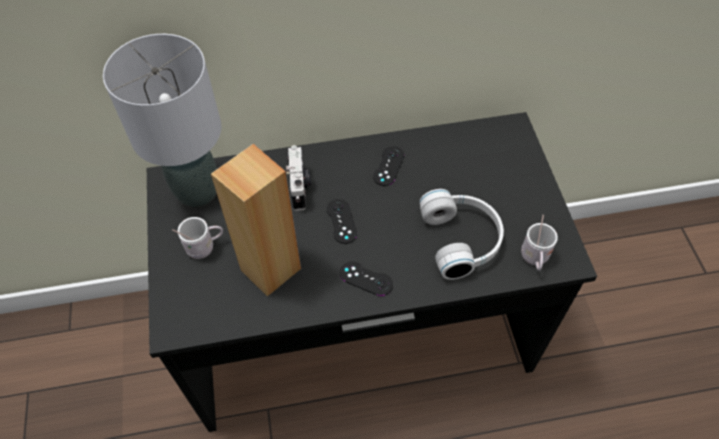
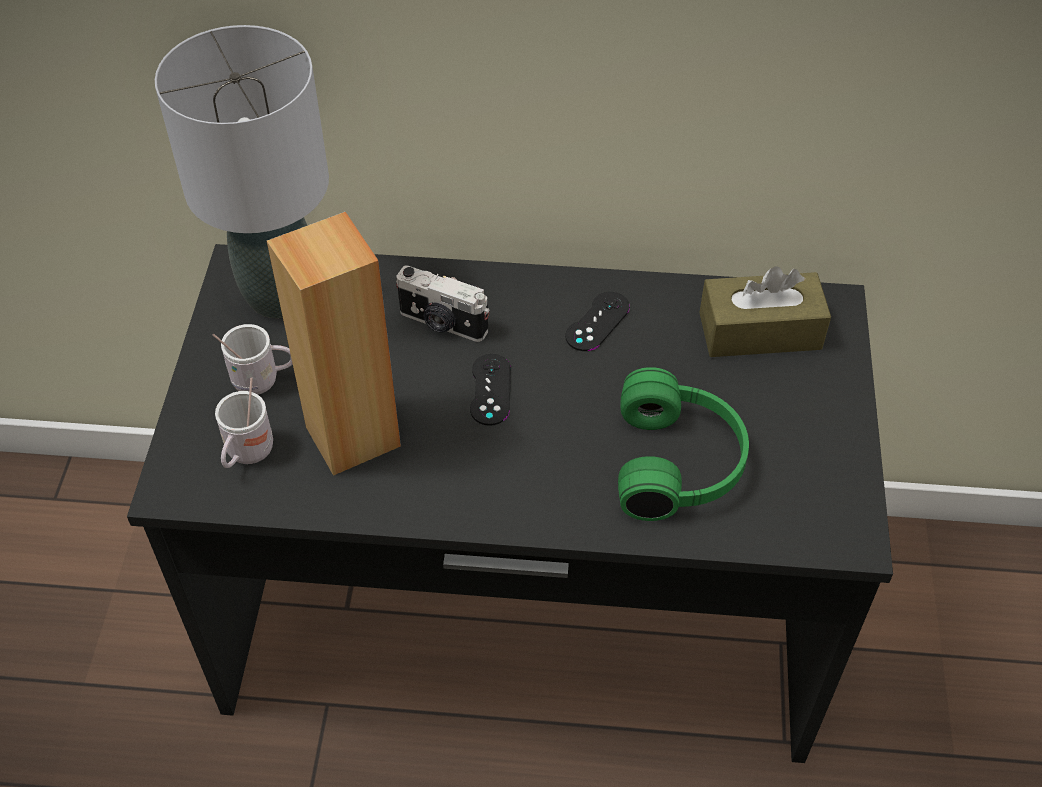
camera: 15 degrees right, 5 degrees down
camera [286,145,311,211] -> camera turned 105 degrees clockwise [396,265,490,342]
black game controller [340,262,393,296] -> none
white headphones [420,189,504,280] -> green headphones [618,367,749,521]
white mug [521,215,558,271] -> white mug moved to [215,377,273,468]
none -> brown tissue box [699,266,831,357]

